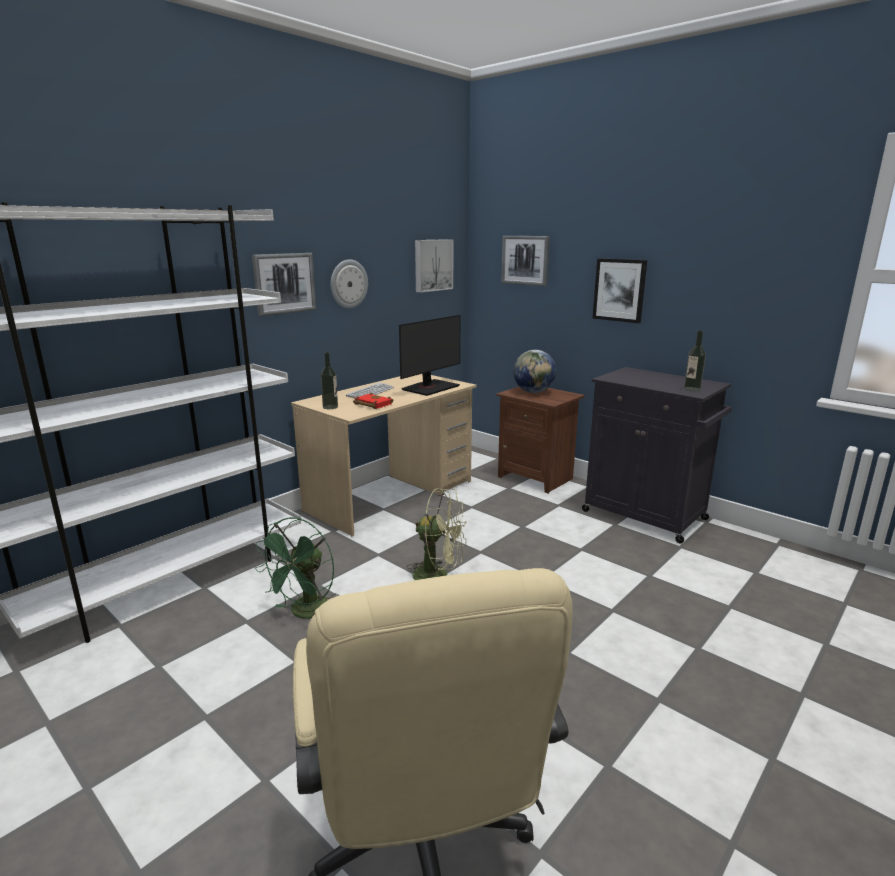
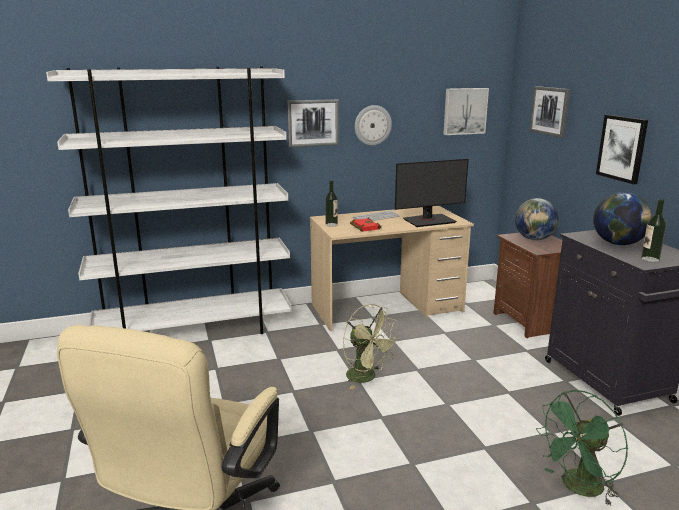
camera: 30 degrees right, 0 degrees up
green fan [255,517,340,619] -> green fan moved to [536,390,628,506]
none -> globe [593,192,653,245]

